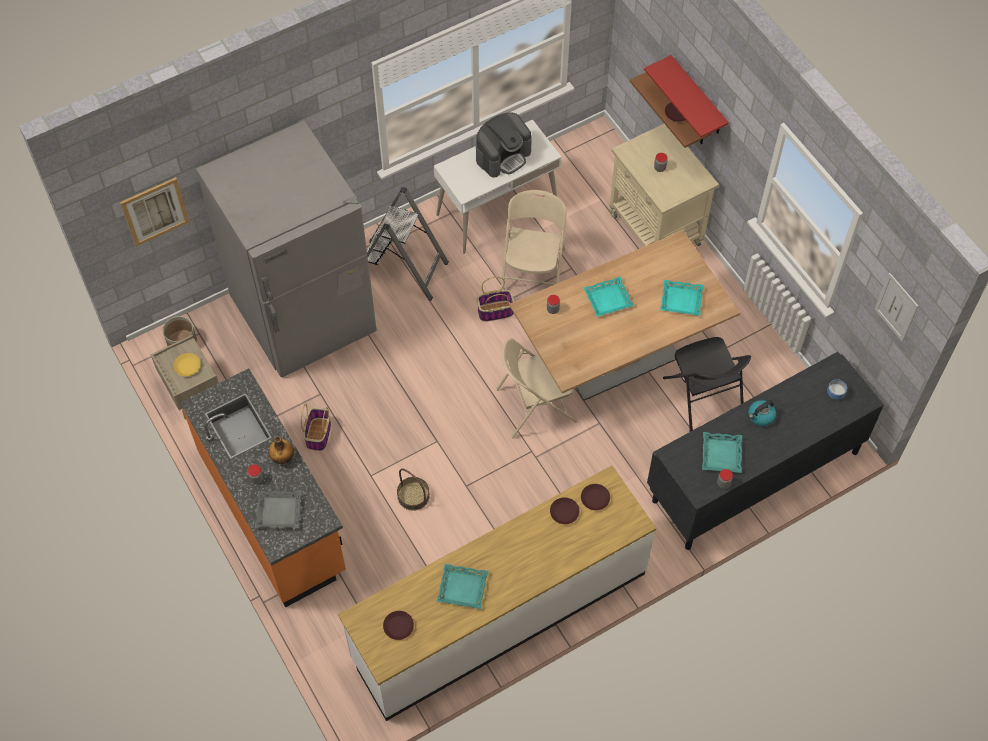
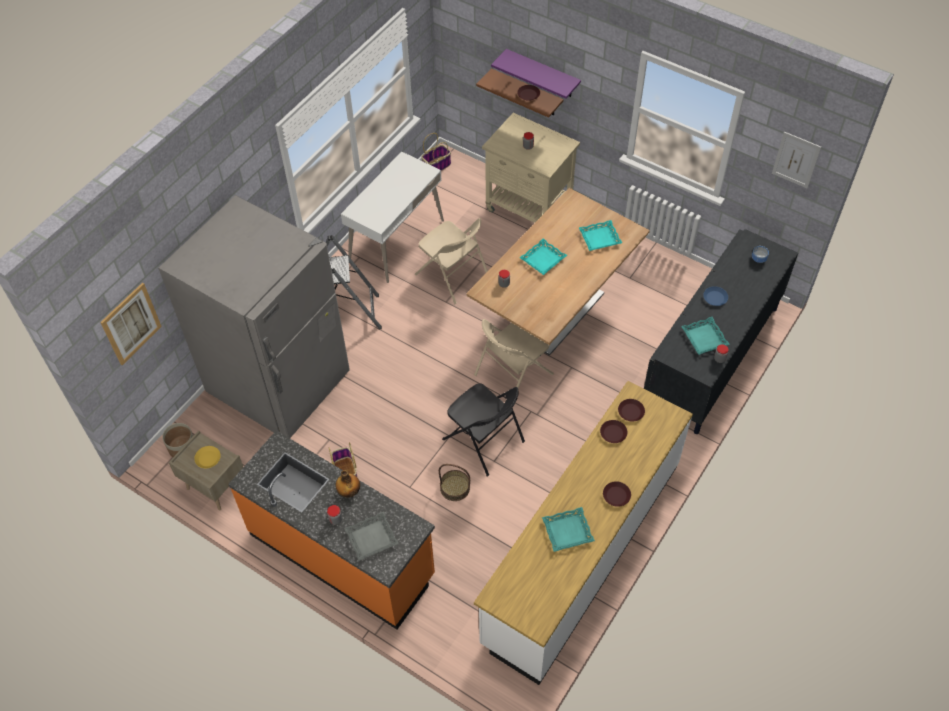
camera: 25 degrees left, 5 degrees down
brown plate [383,611,414,640] -> brown plate moved to [603,481,631,507]
coffee machine [476,112,532,178] -> none
basket [477,277,515,322] -> basket moved to [421,133,451,171]
beige chair [501,190,567,290] -> beige chair turned 150 degrees clockwise [415,218,488,305]
red shelf [644,55,729,138] -> purple shelf [491,49,581,99]
black chair [663,337,751,432] -> black chair moved to [442,383,525,477]
kettle [749,400,776,426] -> blue plate [703,286,728,306]

